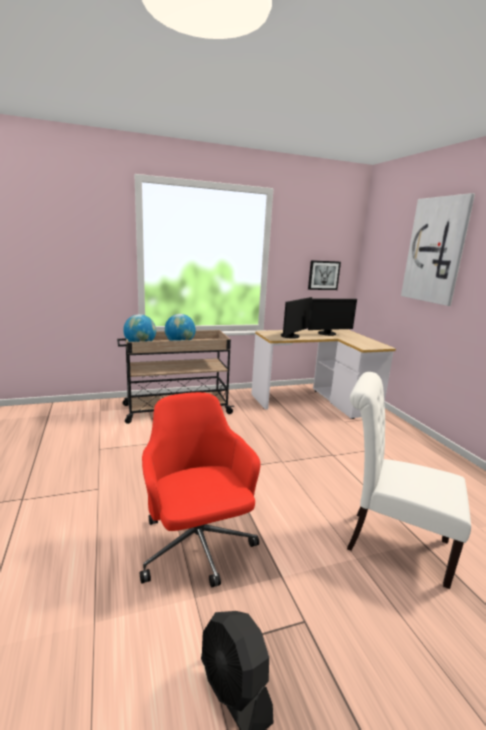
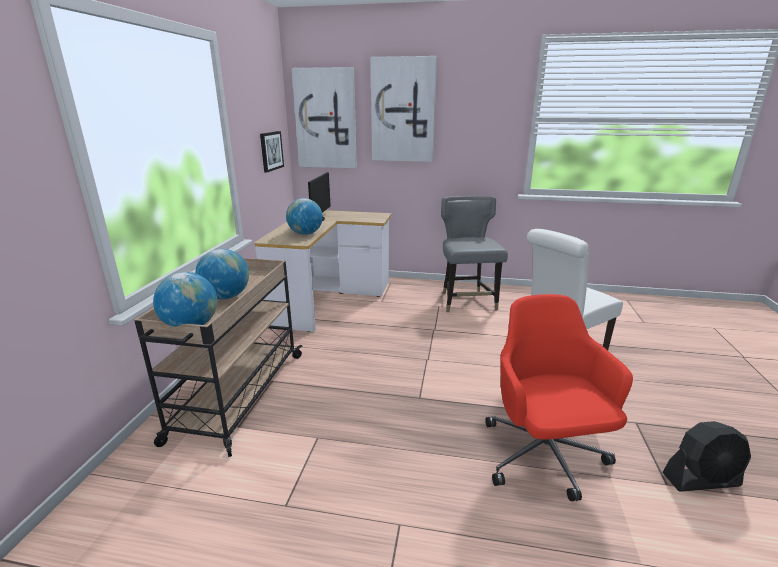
camera: 60 degrees left, 5 degrees up
red office chair [140,392,261,588] -> red office chair turned 75 degrees clockwise [485,294,633,501]
monitor [281,297,312,339] -> globe [286,198,323,235]
none -> picture [292,67,357,168]
none -> grey chair [441,196,508,312]

